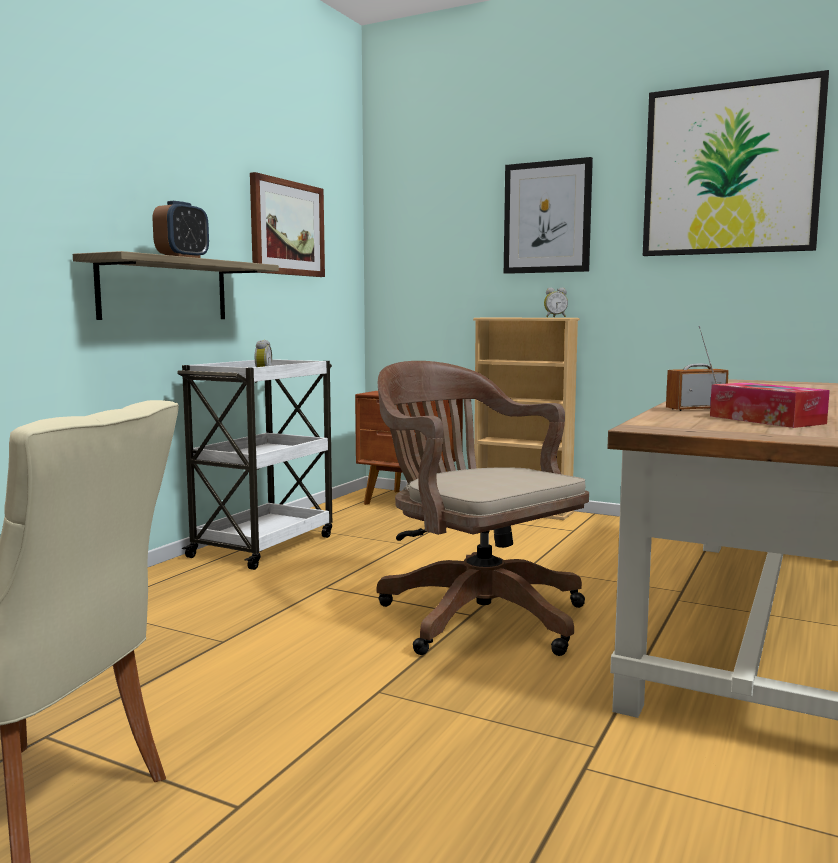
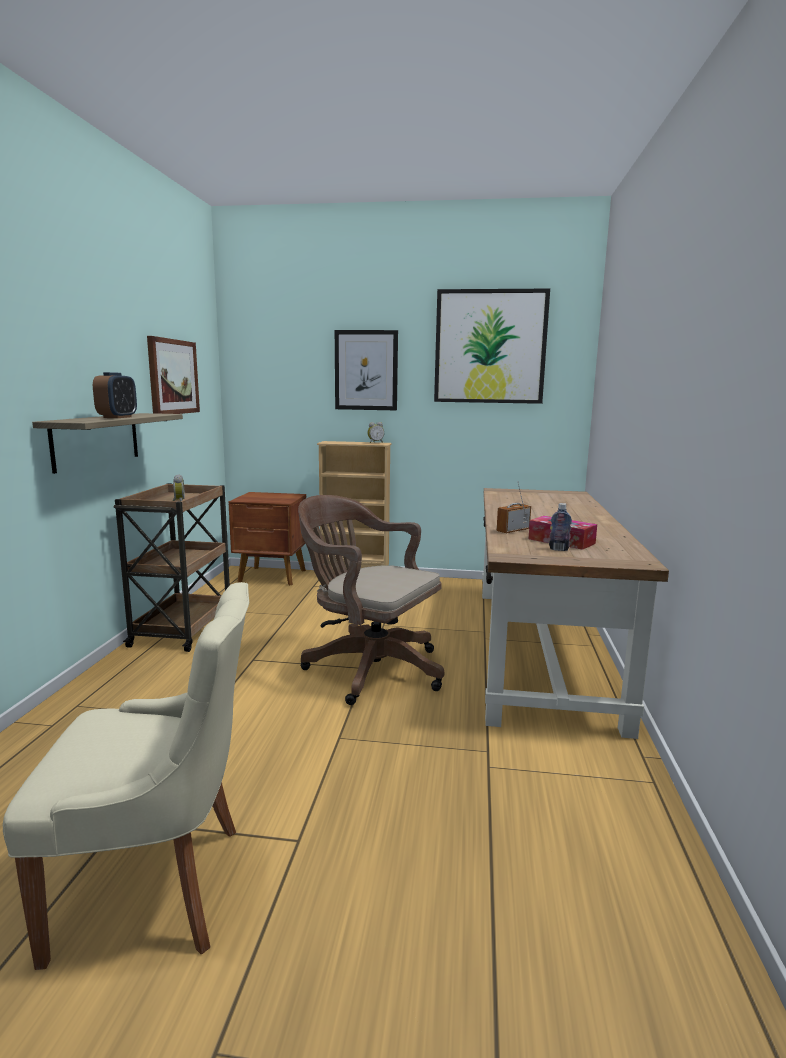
camera: 20 degrees left, 5 degrees up
white cart [177,359,332,570] -> brown cart [114,483,230,652]
none -> bottle [549,503,572,551]

